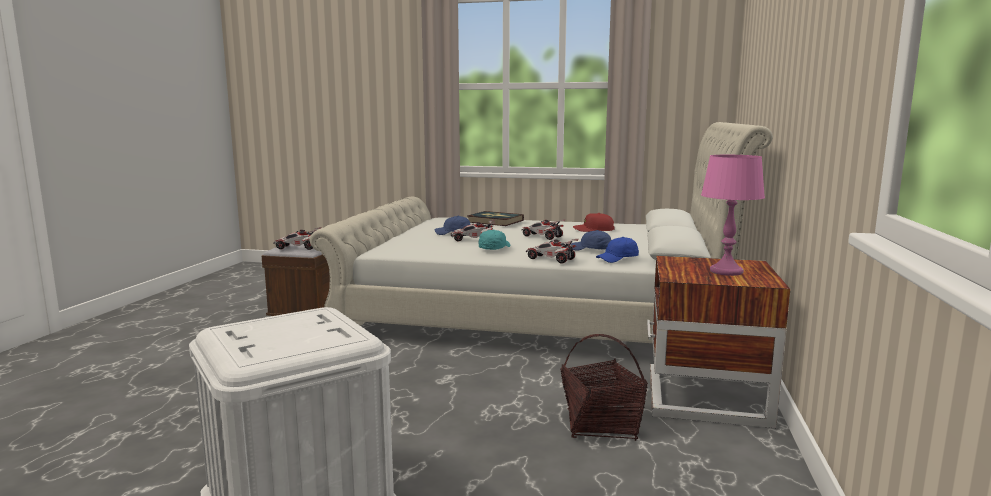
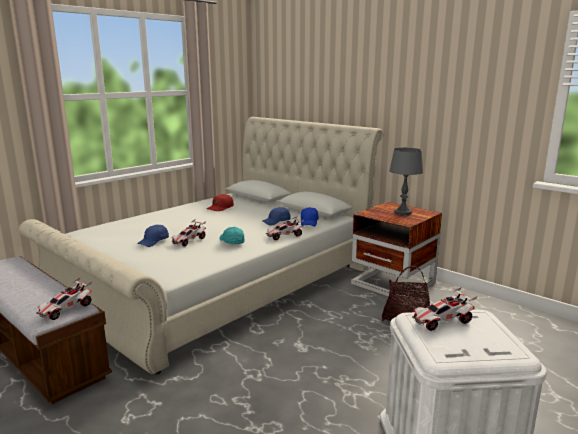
camera: 60 degrees left, 5 degrees up
book [467,211,524,226] -> none
toy car [522,219,566,240] -> toy car moved to [412,287,477,331]
pink table lamp [701,155,765,276] -> grey table lamp [389,148,423,215]

